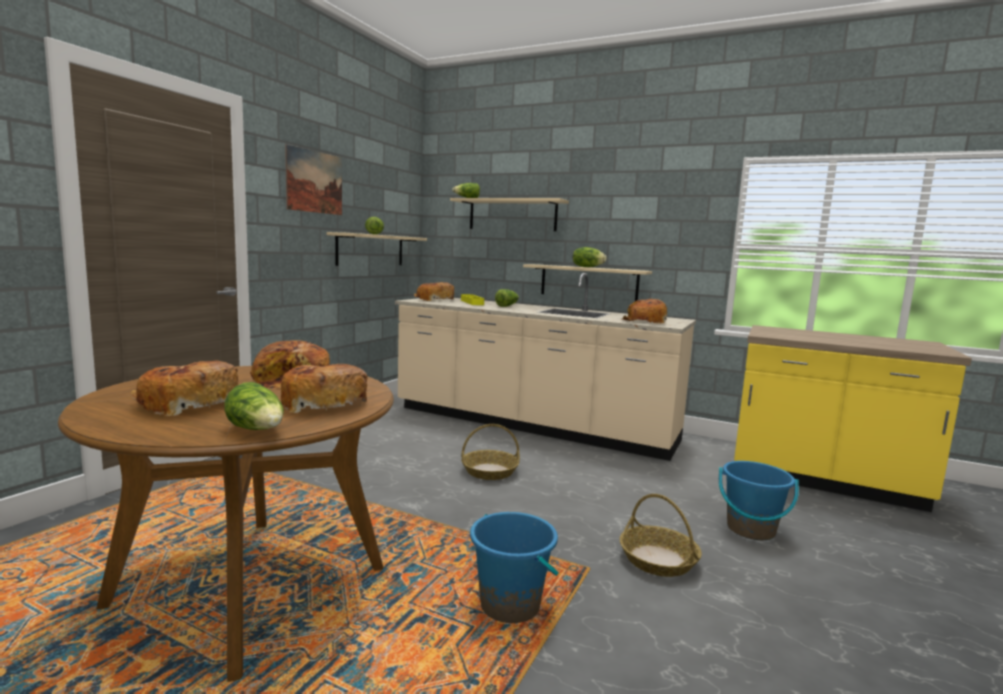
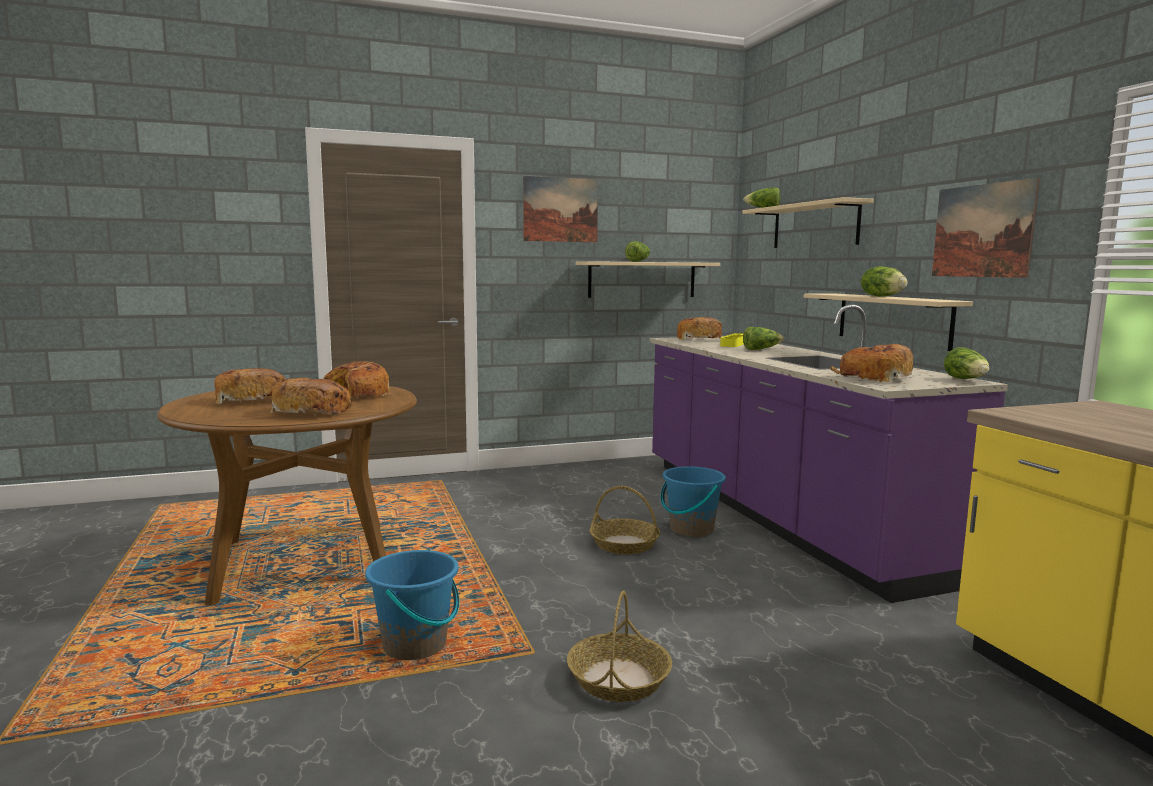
camera: 45 degrees right, 0 degrees up
lettuce [224,382,284,430] -> lettuce moved to [944,347,989,379]
beige counter [395,273,696,461] -> purple counter [649,305,1008,603]
blue bucket [719,461,799,540] -> blue bucket moved to [661,466,726,537]
none -> picture [932,178,1040,278]

